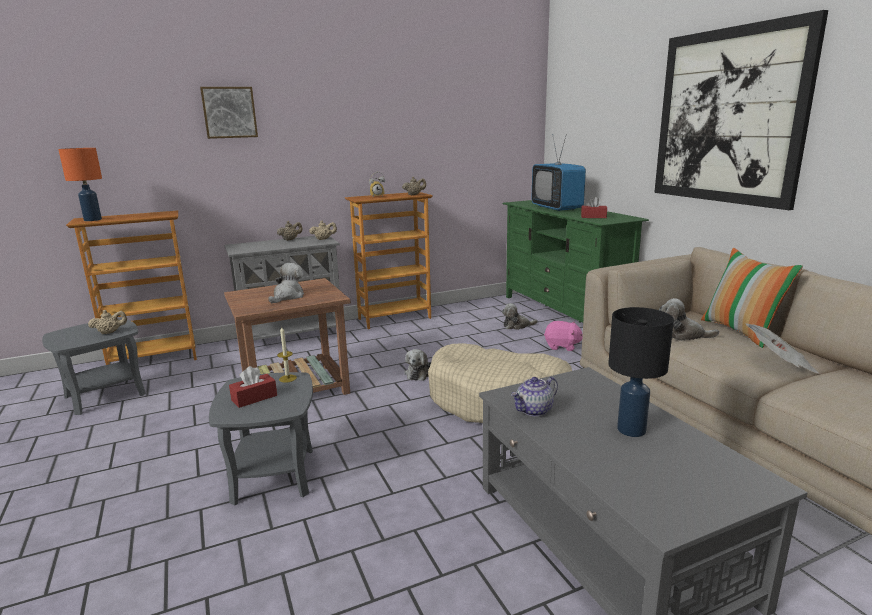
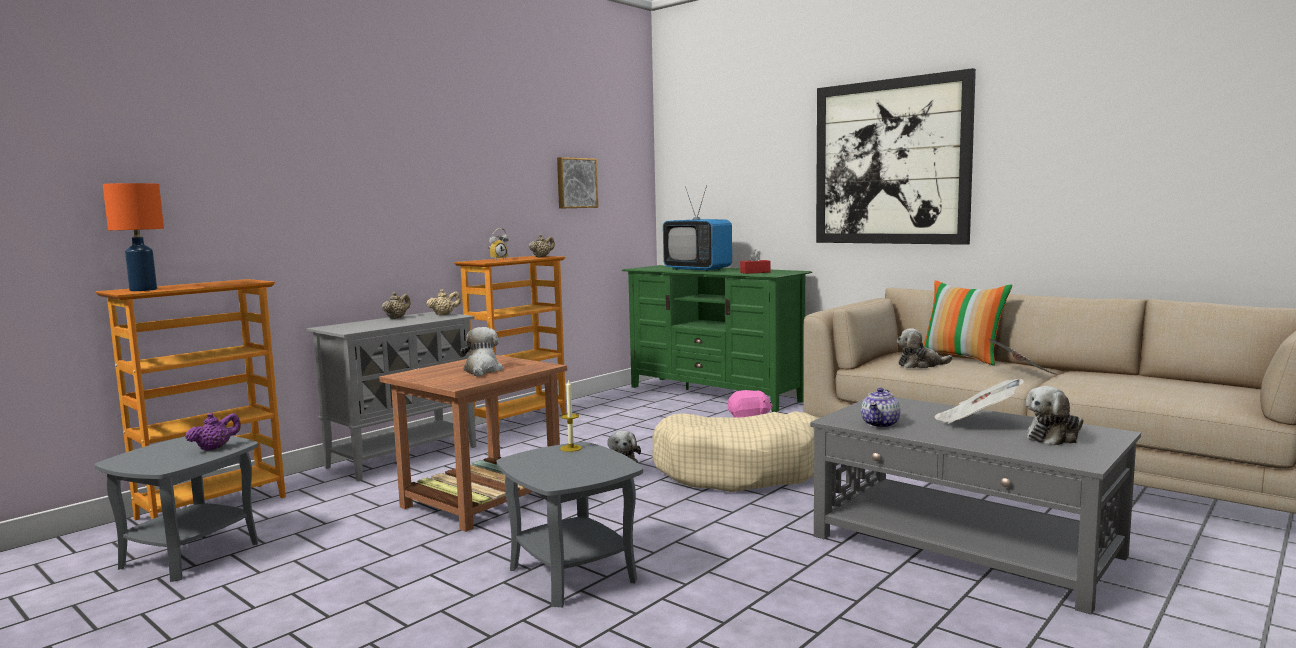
camera: 25 degrees left, 10 degrees down
beige teapot [88,310,127,334] -> purple teapot [185,413,241,451]
picture [200,87,258,139] -> picture moved to [557,157,598,209]
red tissue box [229,366,277,408] -> none
plush toy [502,303,538,330] -> plush toy moved to [1026,386,1083,446]
black table lamp [608,307,674,437] -> newspaper [934,379,1024,424]

